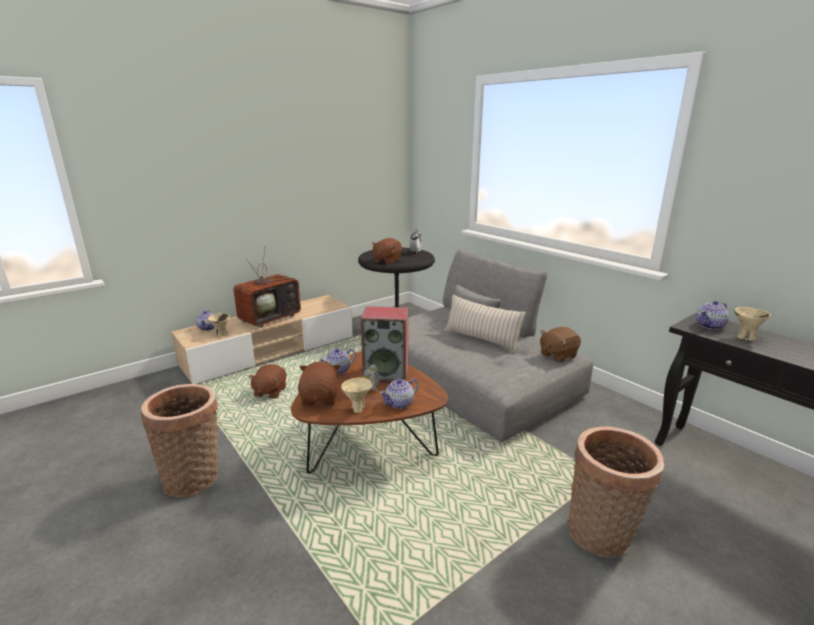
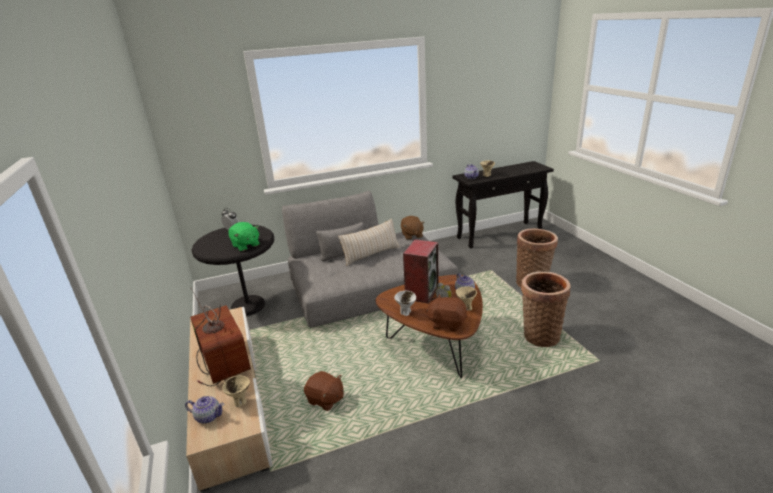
camera: 70 degrees left, 5 degrees up
basket [141,384,218,498] -> basket moved to [521,272,570,347]
teapot [319,348,356,375] -> white bowl [395,291,416,316]
brown plush toy [371,238,402,264] -> green plush toy [228,222,260,251]

